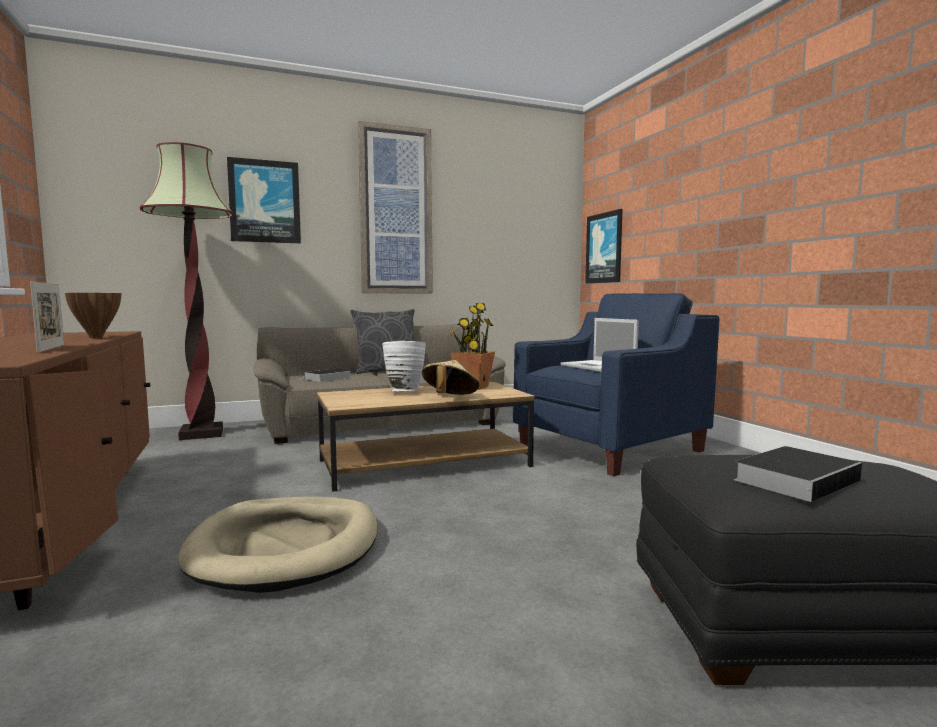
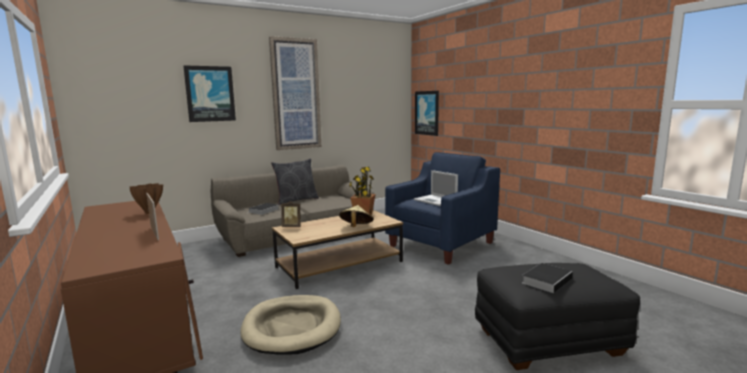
camera: 10 degrees left, 5 degrees up
floor lamp [140,142,235,440] -> none
white vase [382,341,426,391] -> none
none -> picture frame [281,201,300,227]

